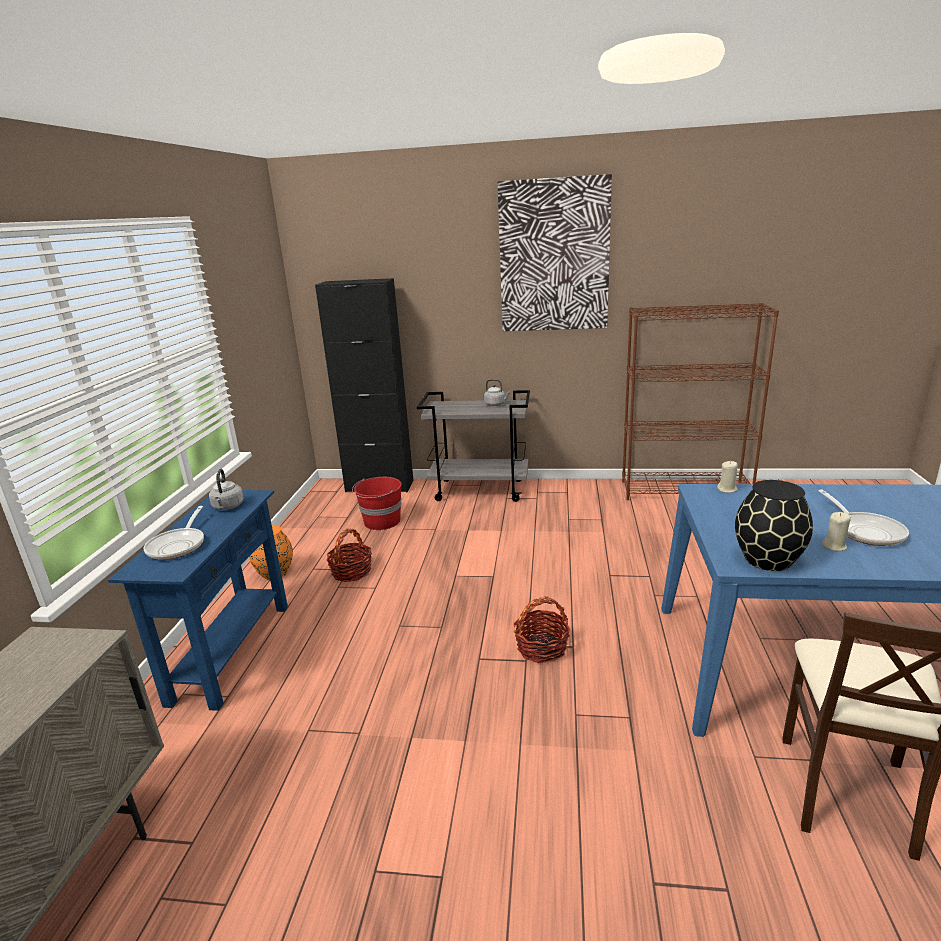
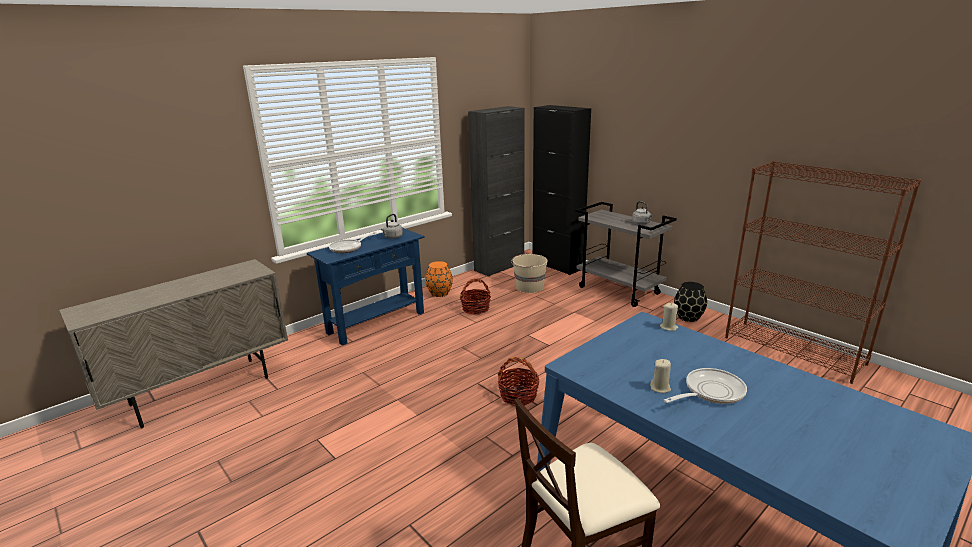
camera: 40 degrees right, 0 degrees up
red bucket [352,477,402,530] -> beige bucket [511,253,548,293]
picture [498,174,612,331] -> none
black vase [735,480,813,571] -> black vase moved to [674,282,707,322]
frying pan [818,490,909,546] -> frying pan turned 150 degrees counterclockwise [664,368,747,404]
none -> black cabinet [468,106,525,277]

